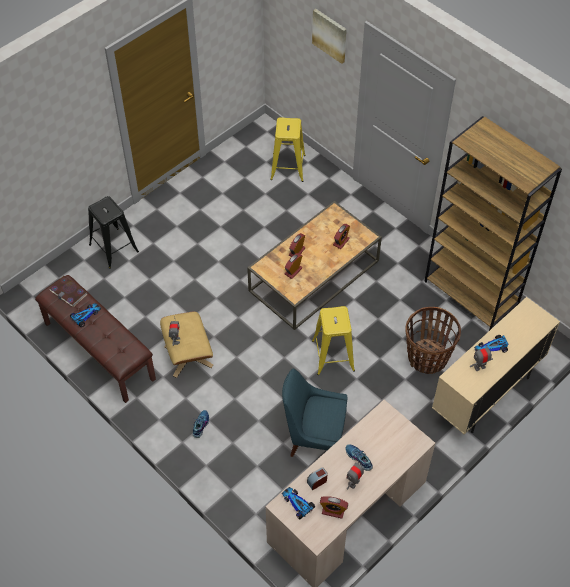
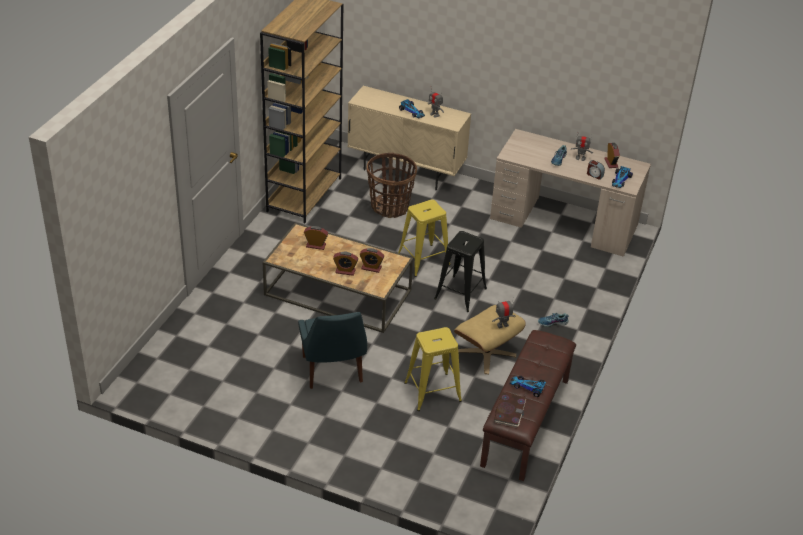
camera: 115 degrees left, 15 degrees down
black stool [88,196,139,269] -> black stool moved to [434,231,487,312]
yellow stool [270,117,306,182] -> yellow stool moved to [404,327,462,411]
blue chair [282,369,348,457] -> blue chair moved to [298,312,367,389]
picture [312,9,347,64] -> none

